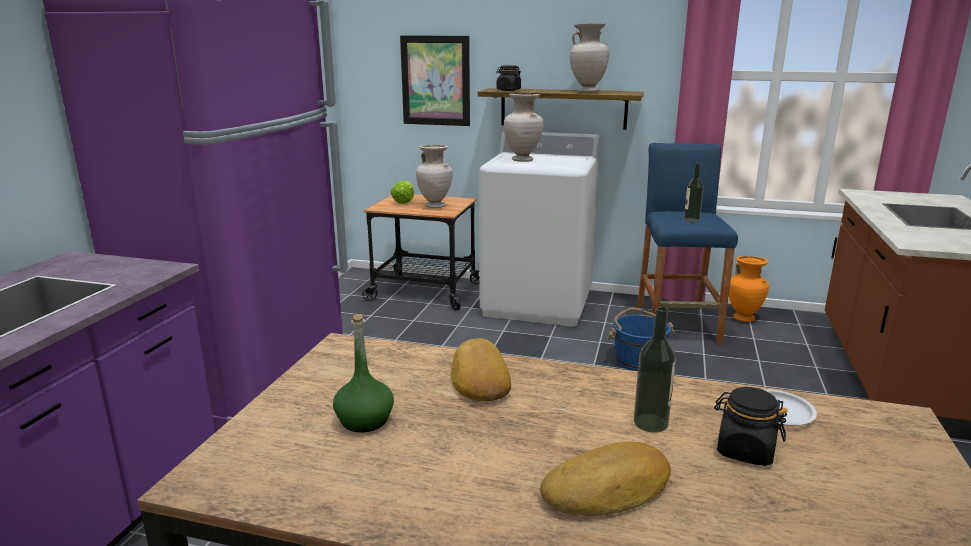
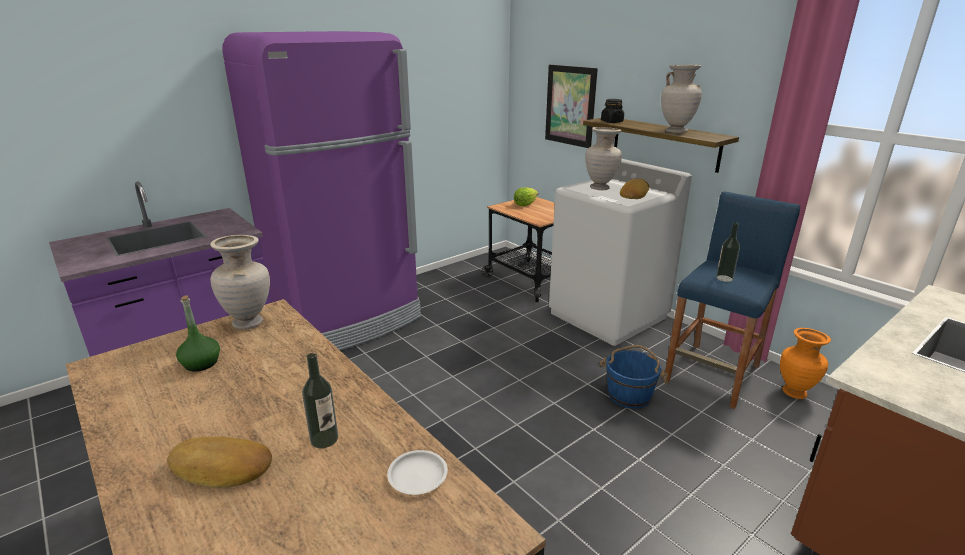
camera: 35 degrees right, 5 degrees up
beige vase [416,145,453,208] -> beige vase moved to [210,235,270,330]
bread [451,338,511,402] -> bread moved to [620,179,649,199]
black jar [714,387,787,466] -> none

